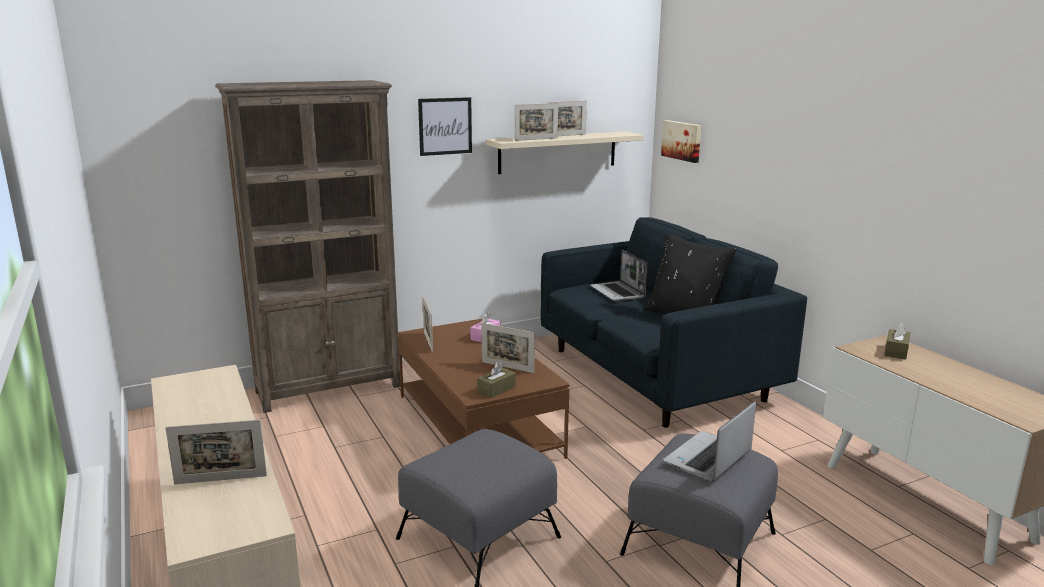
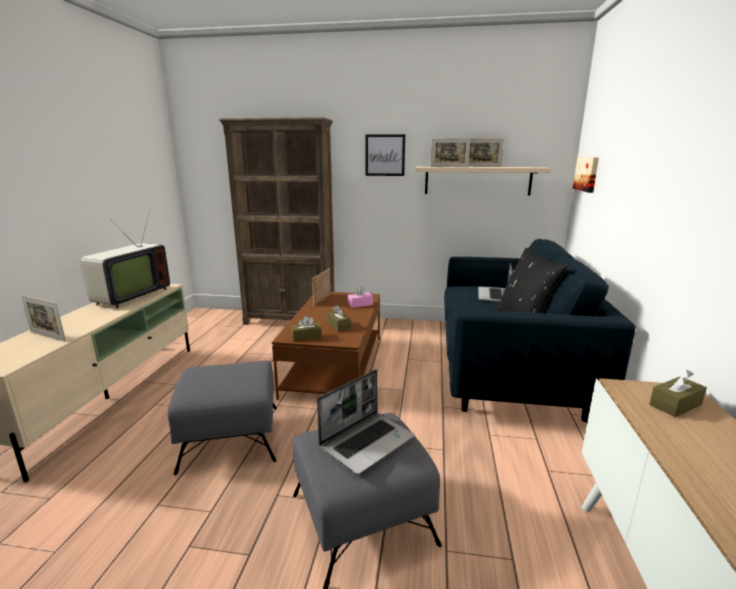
camera: 35 degrees right, 0 degrees up
picture frame [481,323,535,373] -> brown tissue box [327,305,351,332]
laptop [663,401,756,482] -> laptop turned 150 degrees clockwise [317,370,415,475]
none -> television [81,209,170,308]

